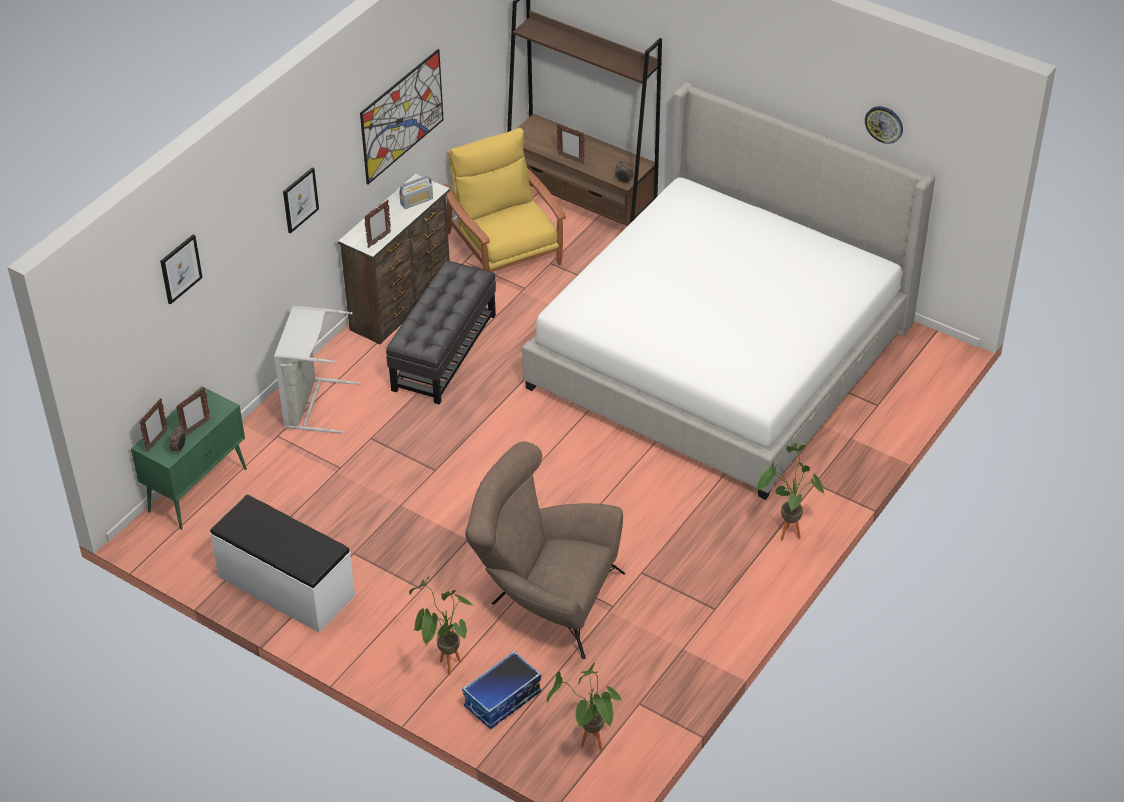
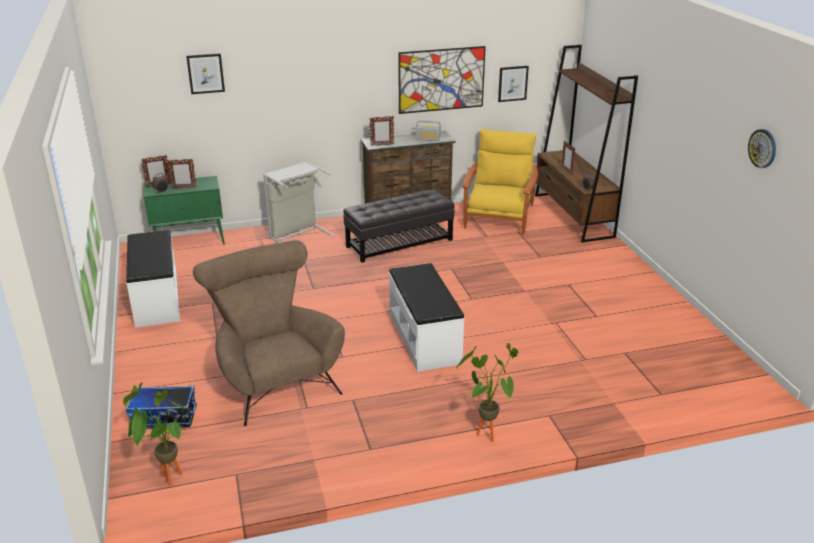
camera: 40 degrees right, 15 degrees down
picture [283,167,319,234] -> picture moved to [498,66,529,102]
potted plant [409,576,473,675] -> none
bed [522,82,935,500] -> none
none -> white bench [389,263,464,372]

